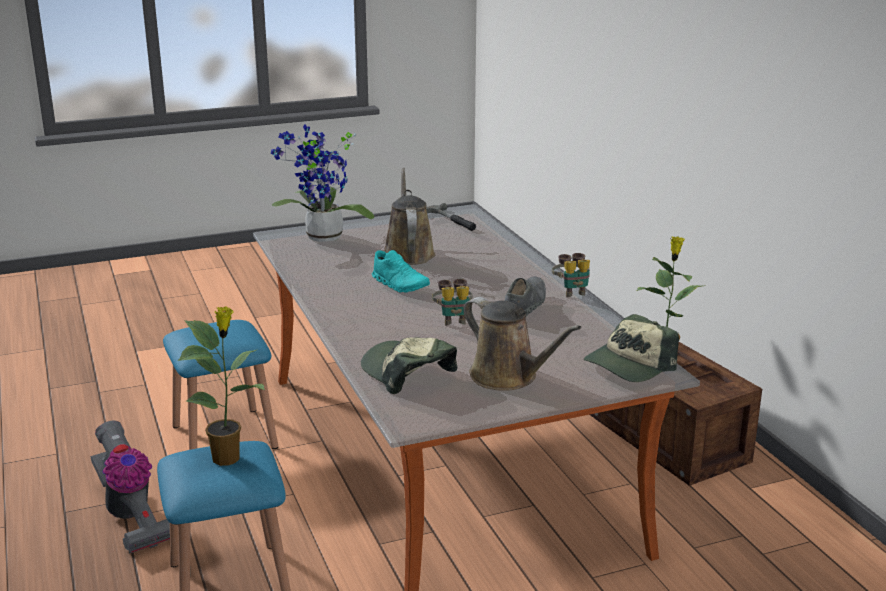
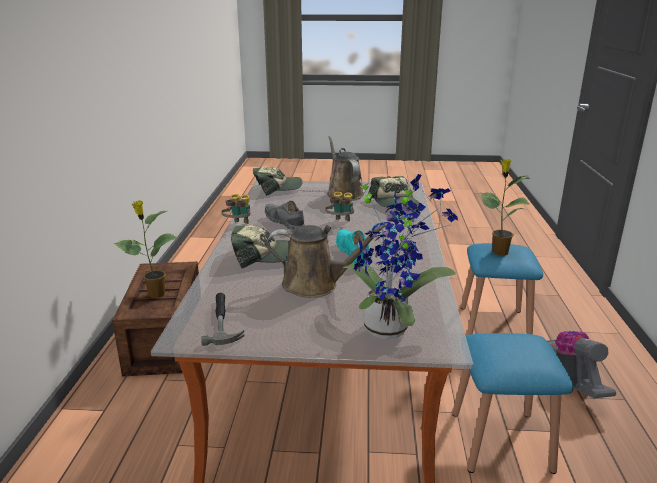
camera: 155 degrees left, 0 degrees up
brown watering can [384,168,435,265] -> brown watering can turned 105 degrees counterclockwise [266,223,387,298]
grey shoe [504,277,546,317] -> grey shoe turned 90 degrees clockwise [265,201,305,230]
none -> cap [231,225,290,269]

